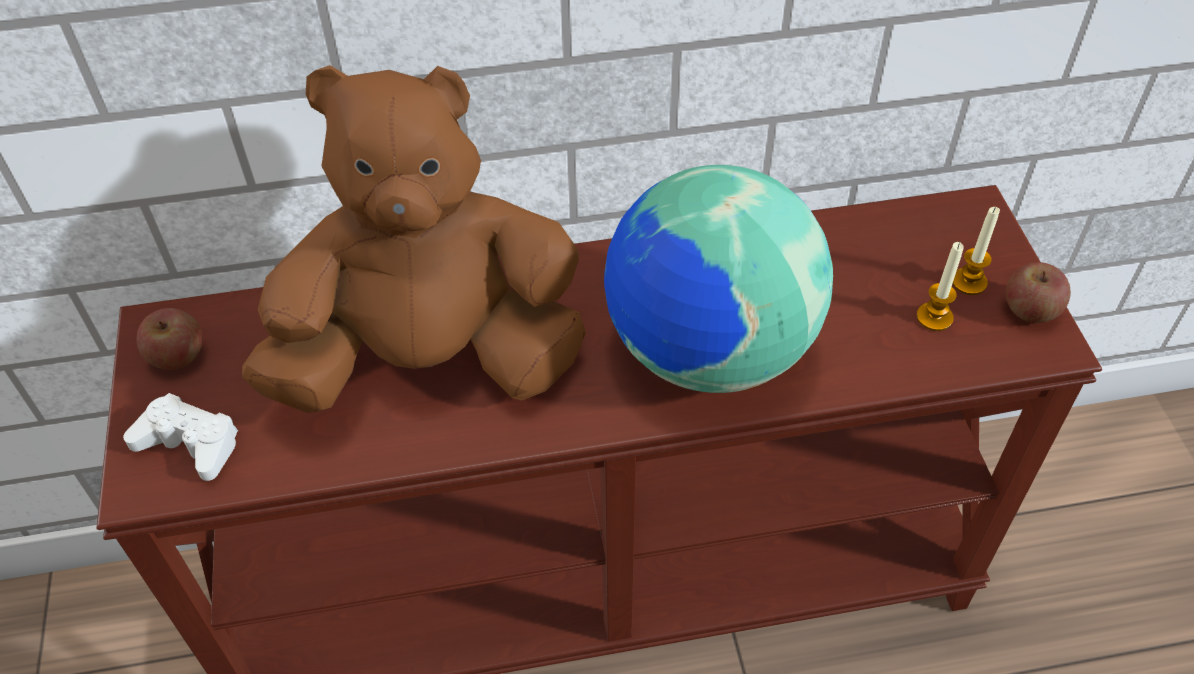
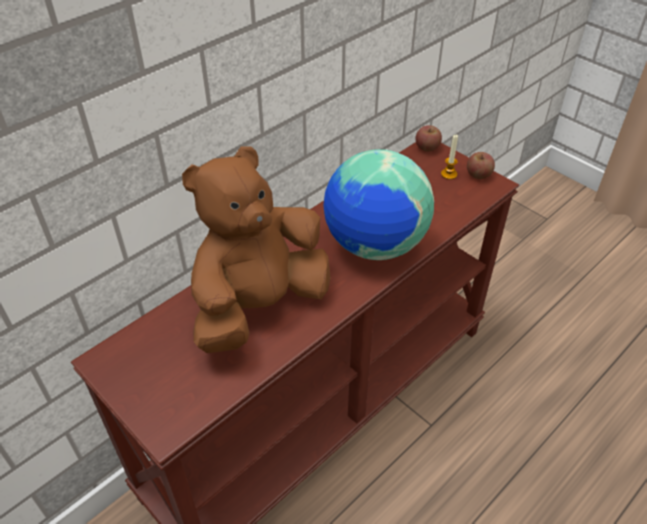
camera: 35 degrees left, 5 degrees down
white game controller [123,393,238,481] -> none
apple [136,308,202,370] -> apple moved to [416,125,442,152]
candle [917,242,964,331] -> none

